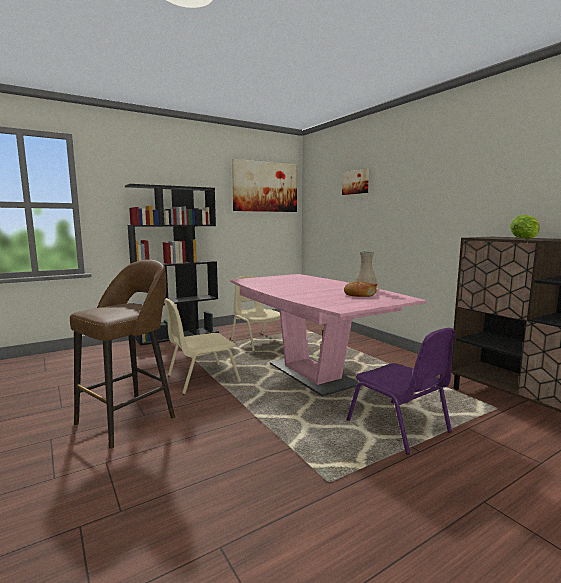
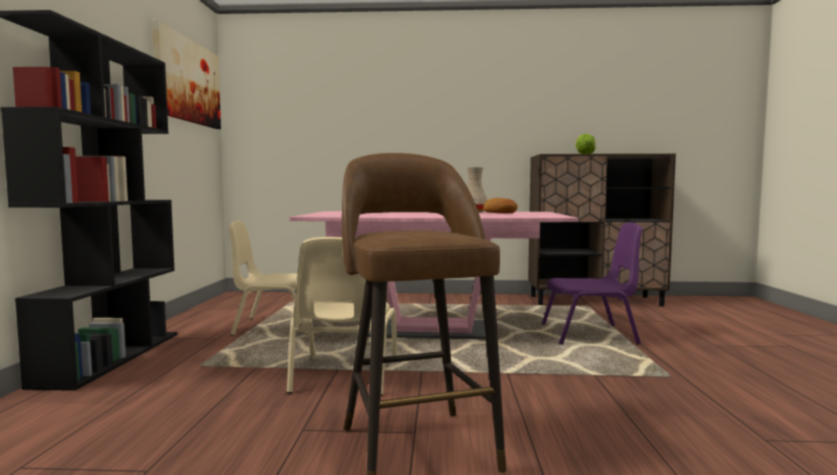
camera: 55 degrees left, 5 degrees down
picture [342,168,369,195] -> none

